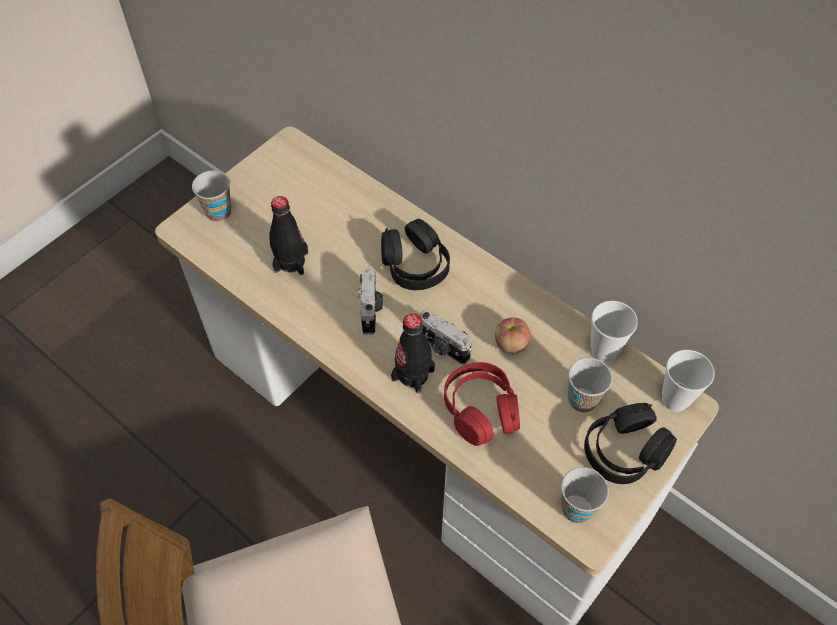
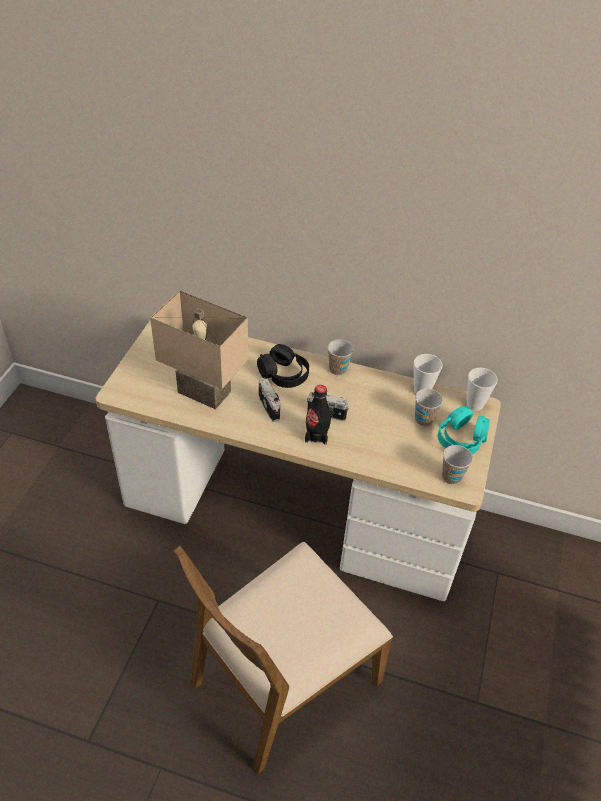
camera: 25 degrees left, 10 degrees down
cup [192,170,231,222] -> cup moved to [327,339,353,375]
black bottle [270,196,308,275] -> beige table lamp [150,290,248,409]
red headphones [444,362,520,446] -> none
apple [495,317,531,353] -> none
black headphones [584,403,677,484] -> turquoise headphones [438,405,490,454]

